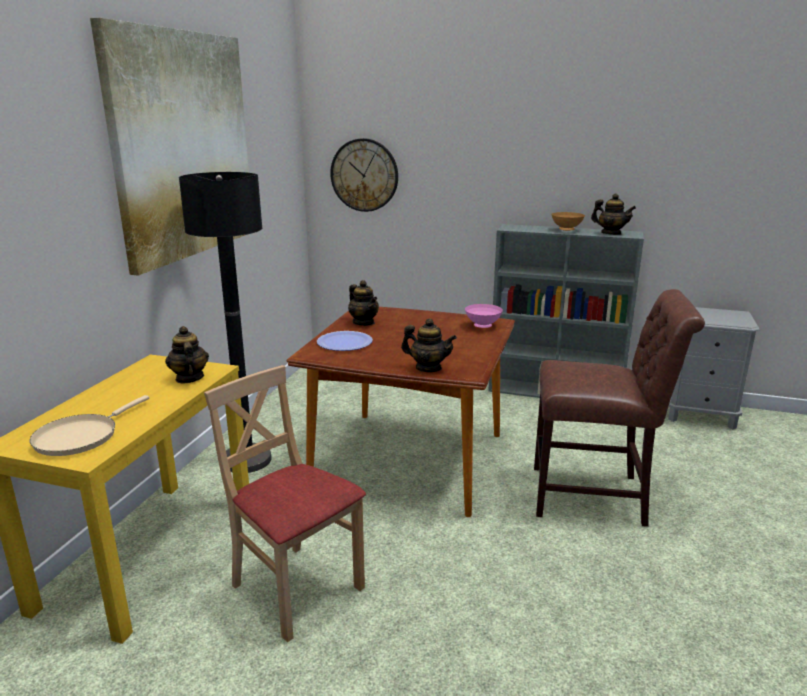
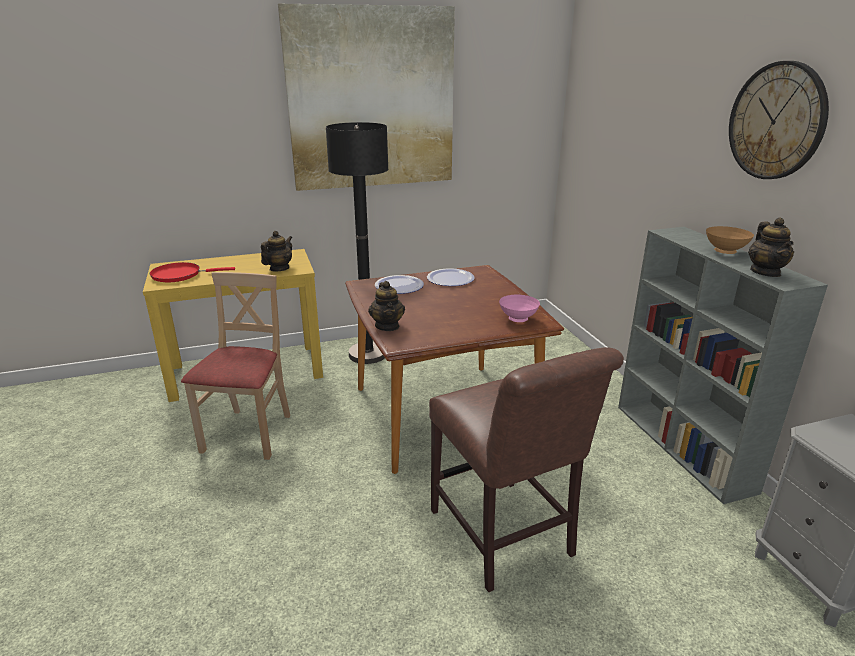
camera: 55 degrees right, 5 degrees up
beige frying pan [30,395,149,456] -> red frying pan [150,262,235,282]
wall clock [330,138,398,212] -> wall clock moved to [729,61,829,179]
teapot [348,280,379,326] -> plate [427,268,475,286]

